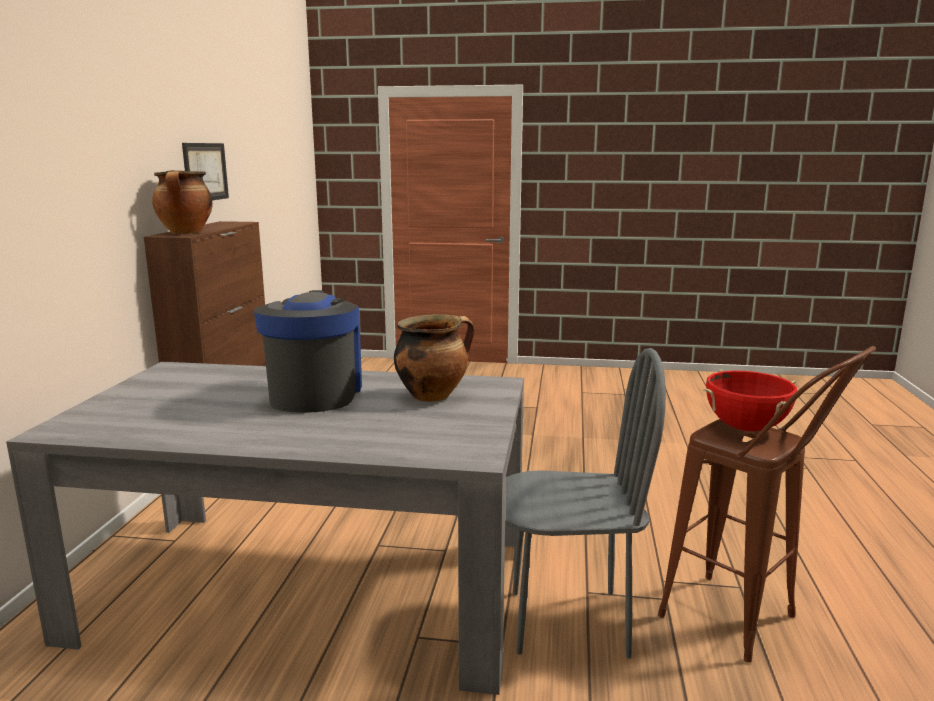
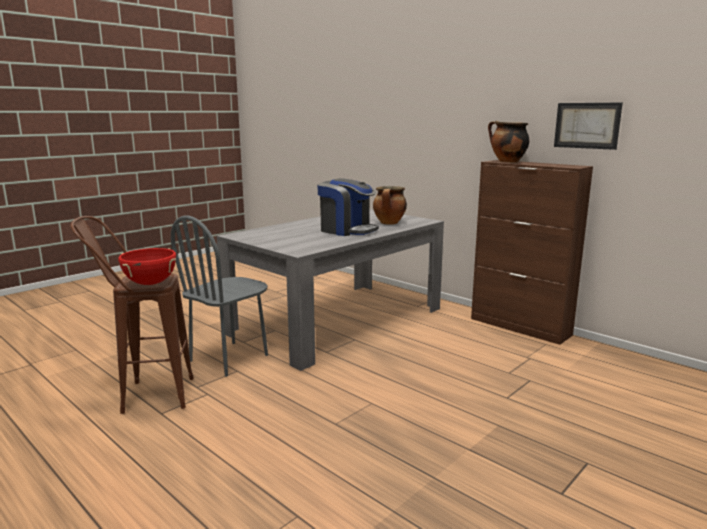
camera: 125 degrees right, 0 degrees up
cooking pot [394,314,475,402] -> cooking pot moved to [373,186,407,225]

